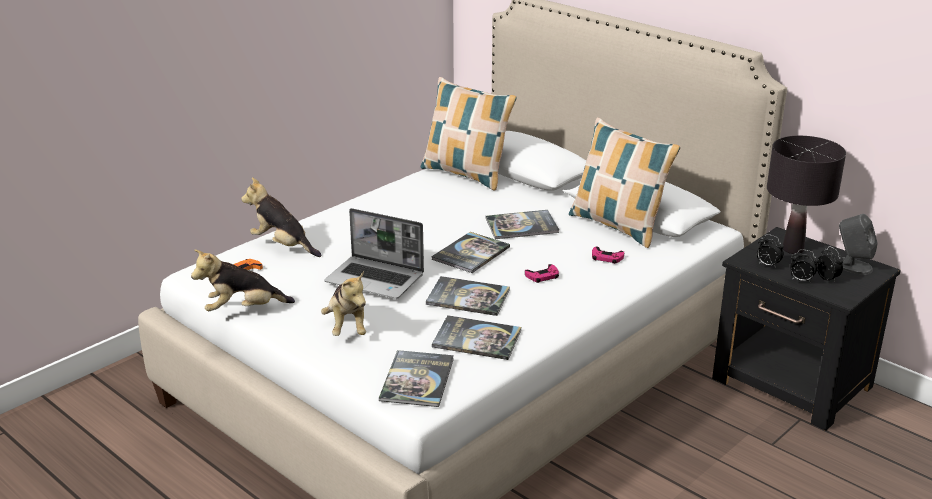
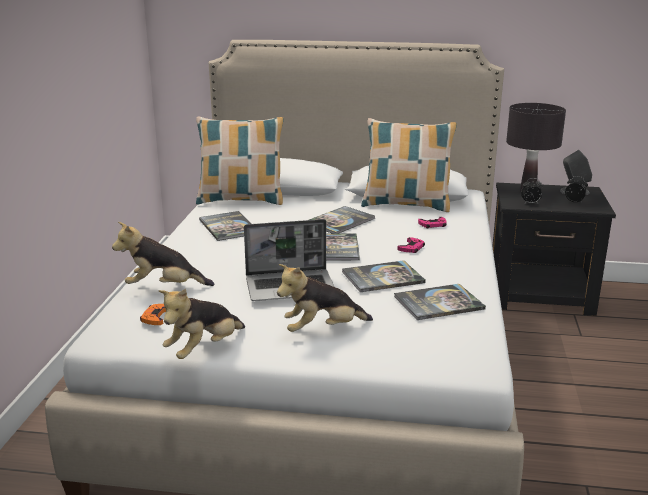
camera: 35 degrees left, 5 degrees down
plush toy [321,271,366,336] -> plush toy turned 120 degrees clockwise [277,264,373,332]
book [379,350,454,407] -> book moved to [199,211,252,241]
alarm clock [790,249,819,283] -> none

